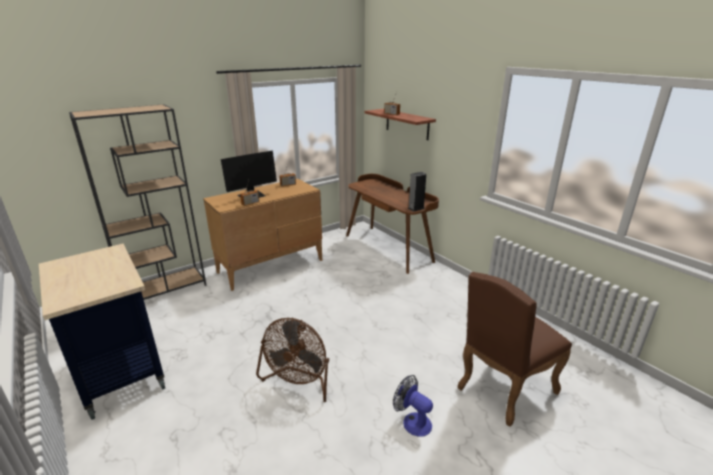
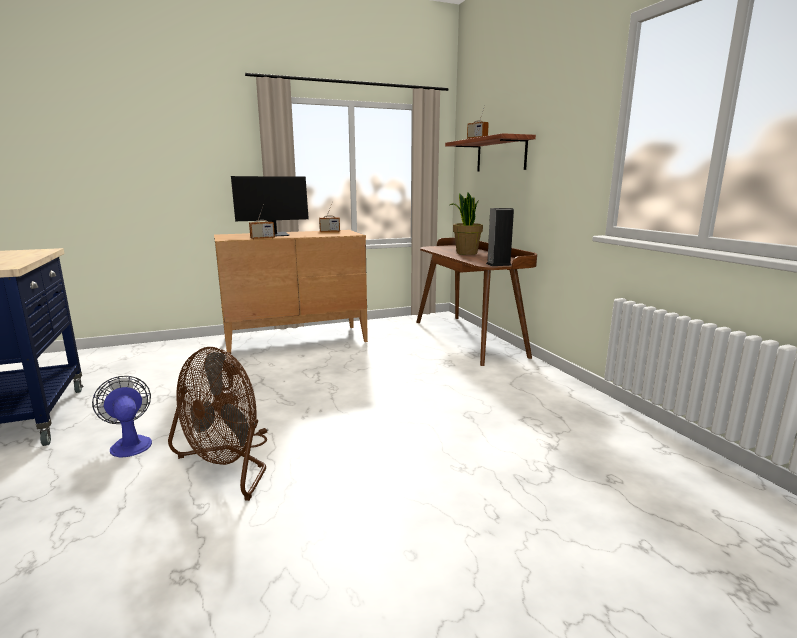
camera: 15 degrees right, 10 degrees down
bookcase [69,104,207,300] -> none
fan [393,375,433,437] -> fan moved to [92,376,152,457]
brown chair [458,272,572,427] -> none
none -> potted plant [450,193,483,255]

